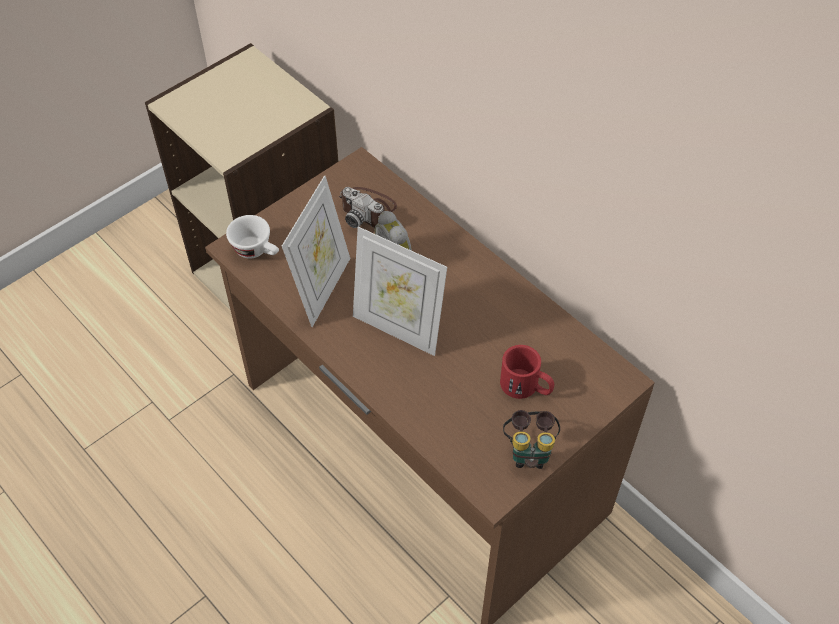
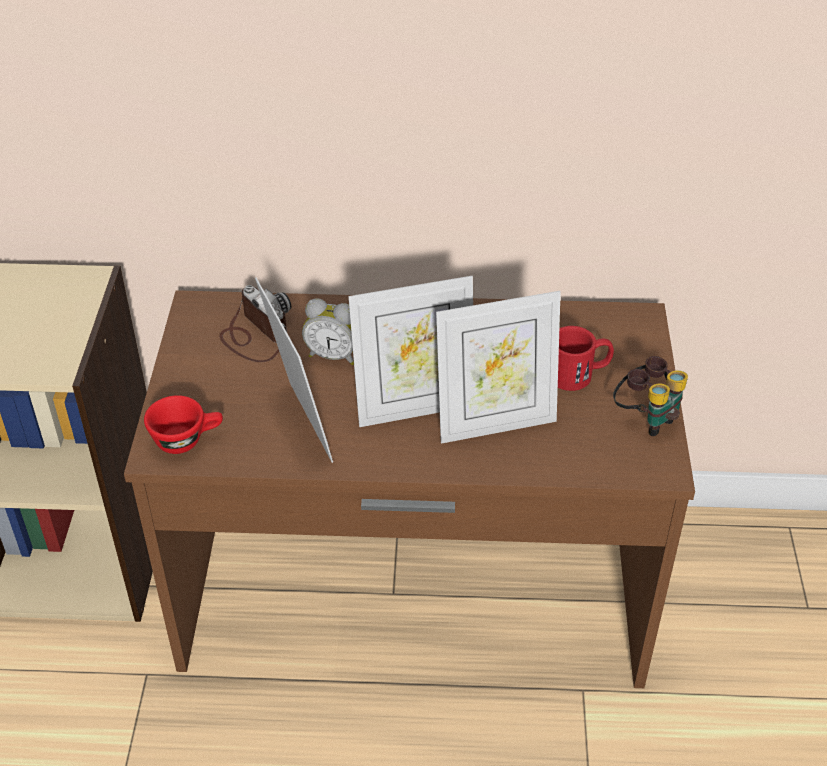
camera: 45 degrees left, 10 degrees down
white cup [226,215,279,259] -> red cup [144,395,223,454]
camera [338,187,397,228] -> camera turned 120 degrees counterclockwise [219,285,291,362]
none -> picture frame [436,291,561,444]

